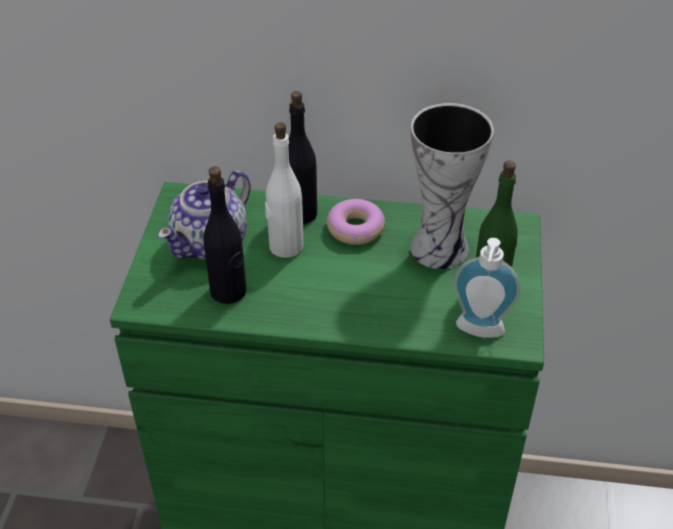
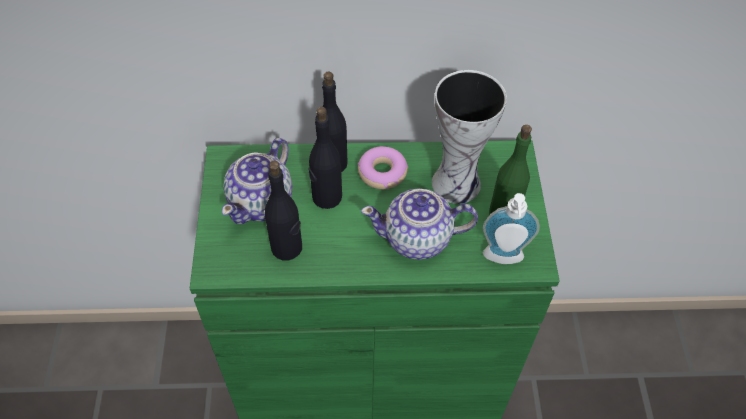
camera: 10 degrees left, 10 degrees up
white bottle [265,122,304,258] -> black bottle [308,107,342,209]
none -> teapot [361,188,478,260]

